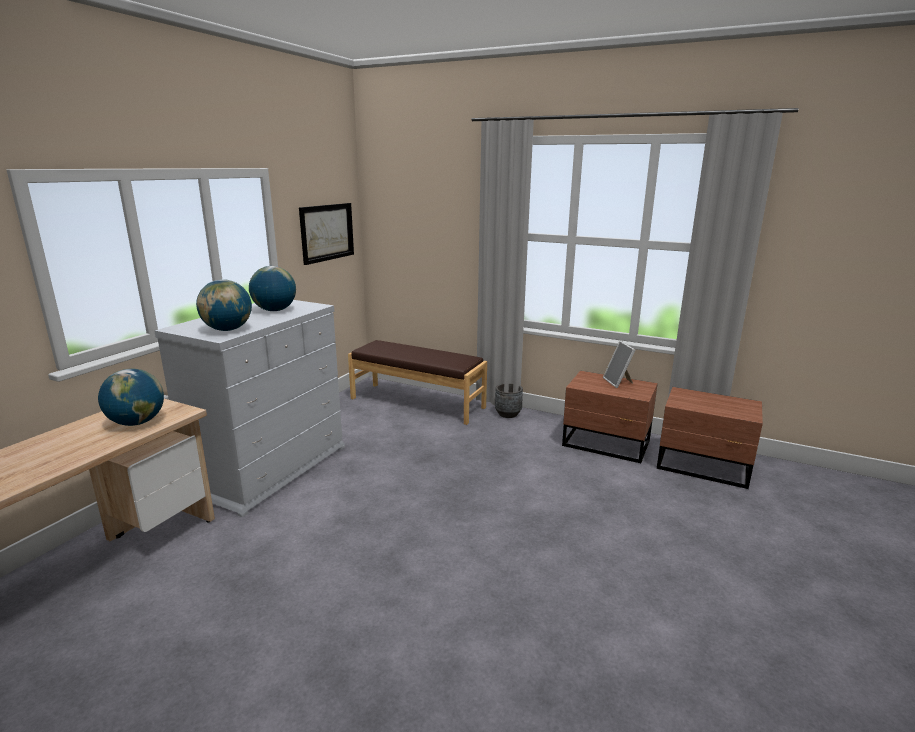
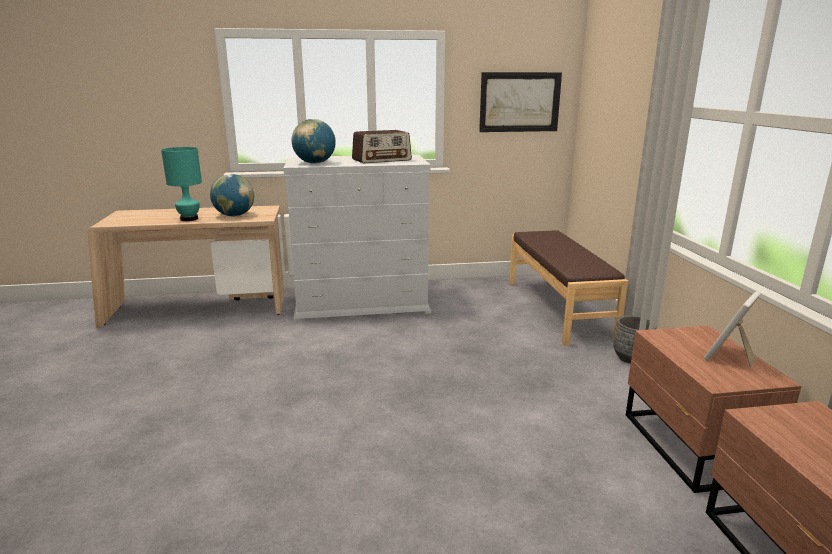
camera: 55 degrees right, 0 degrees up
globe [249,266,296,311] -> radio [352,130,412,163]
none -> turquoise table lamp [161,147,202,221]

